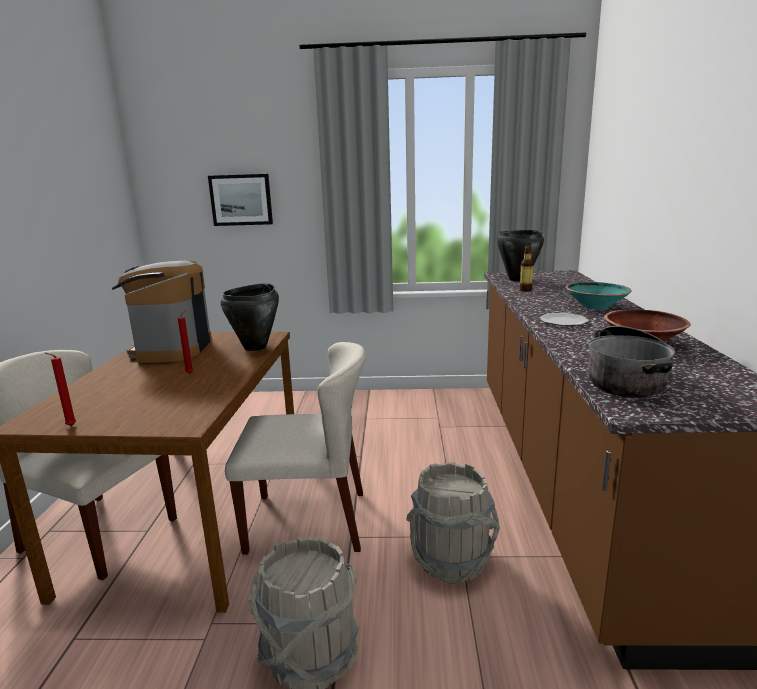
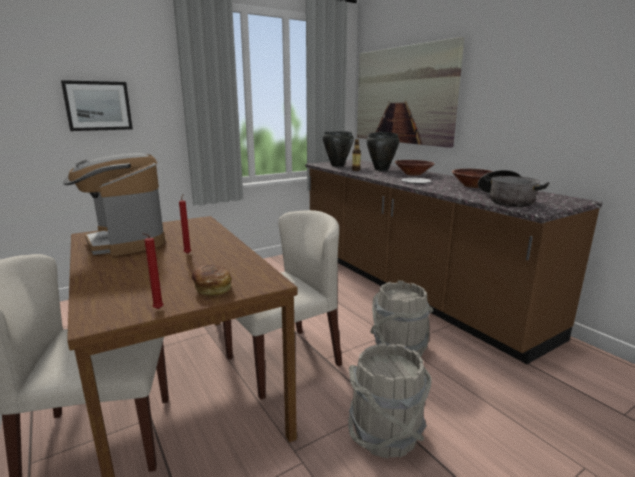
camera: 35 degrees left, 0 degrees up
black cooking pot [221,283,279,351] -> black cooking pot moved to [366,132,400,171]
turquoise bowl [565,282,631,310] -> brown bowl [395,160,434,176]
none -> bread [192,265,232,296]
none -> picture [357,37,465,148]

